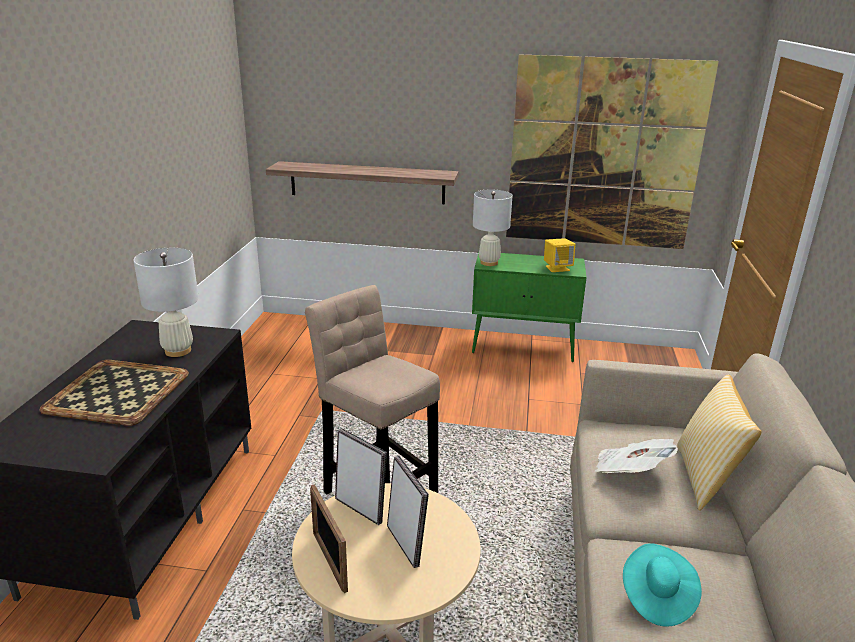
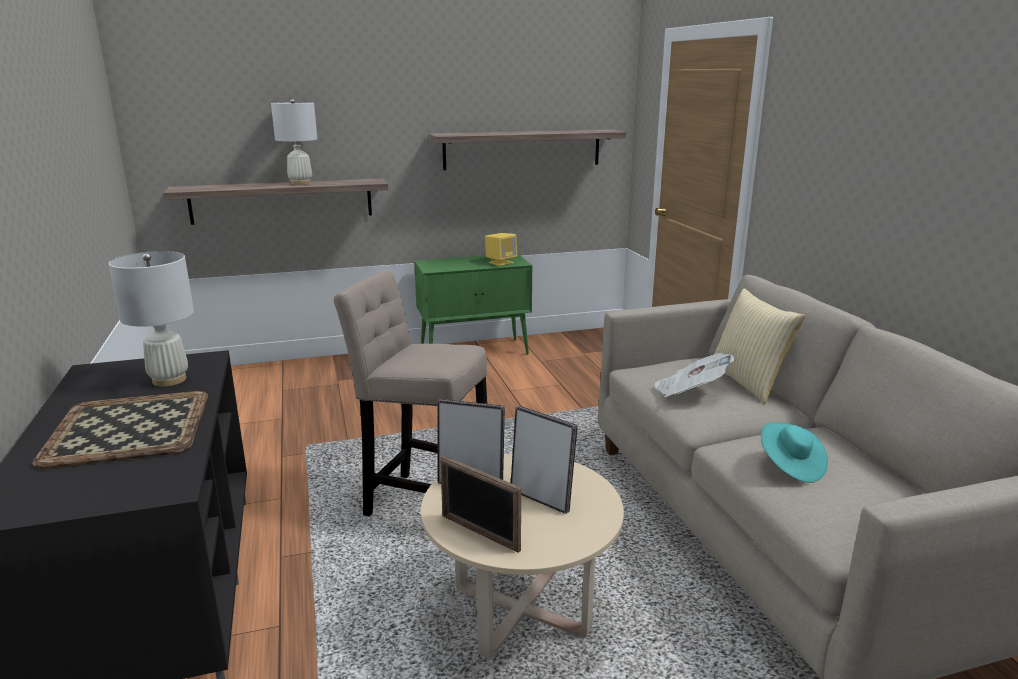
camera: 25 degrees left, 5 degrees down
white table lamp [473,189,512,266] -> white table lamp moved to [271,99,317,185]
picture [506,54,719,249] -> shelf [429,129,626,170]

